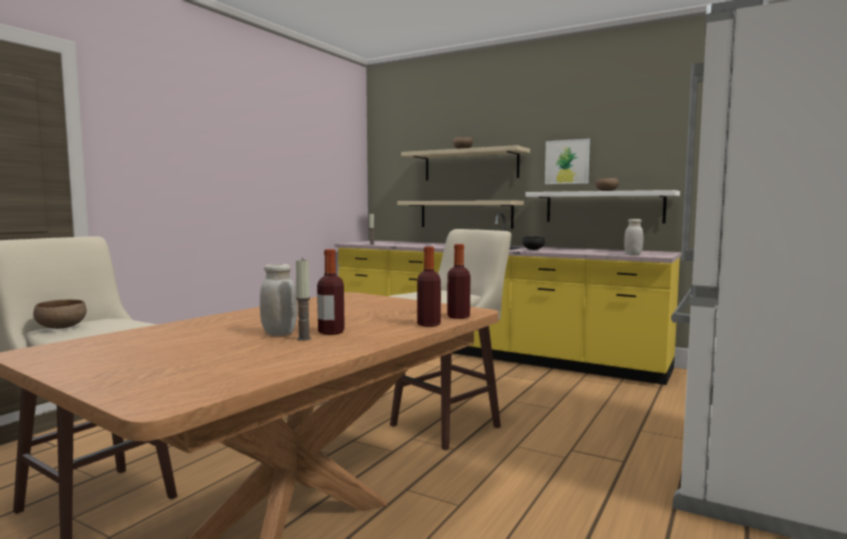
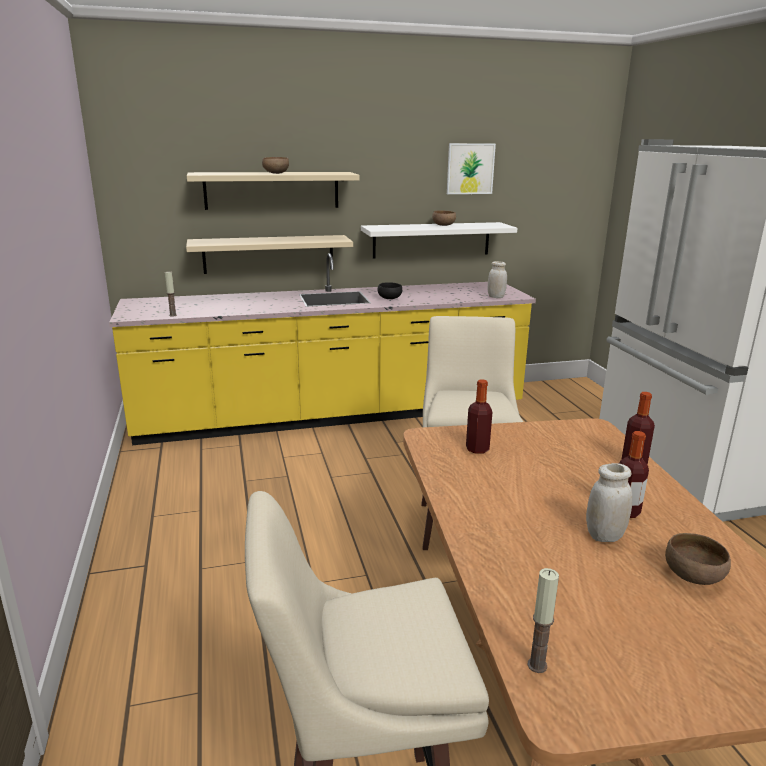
camera: 45 degrees left, 15 degrees up
brown bowl [33,300,87,329] -> brown bowl moved to [665,533,731,585]
candle [296,258,311,341] -> candle moved to [528,568,559,673]
bottle [447,244,470,319] -> bottle moved to [466,379,492,454]
picture [545,139,590,184] -> picture moved to [447,143,496,194]

